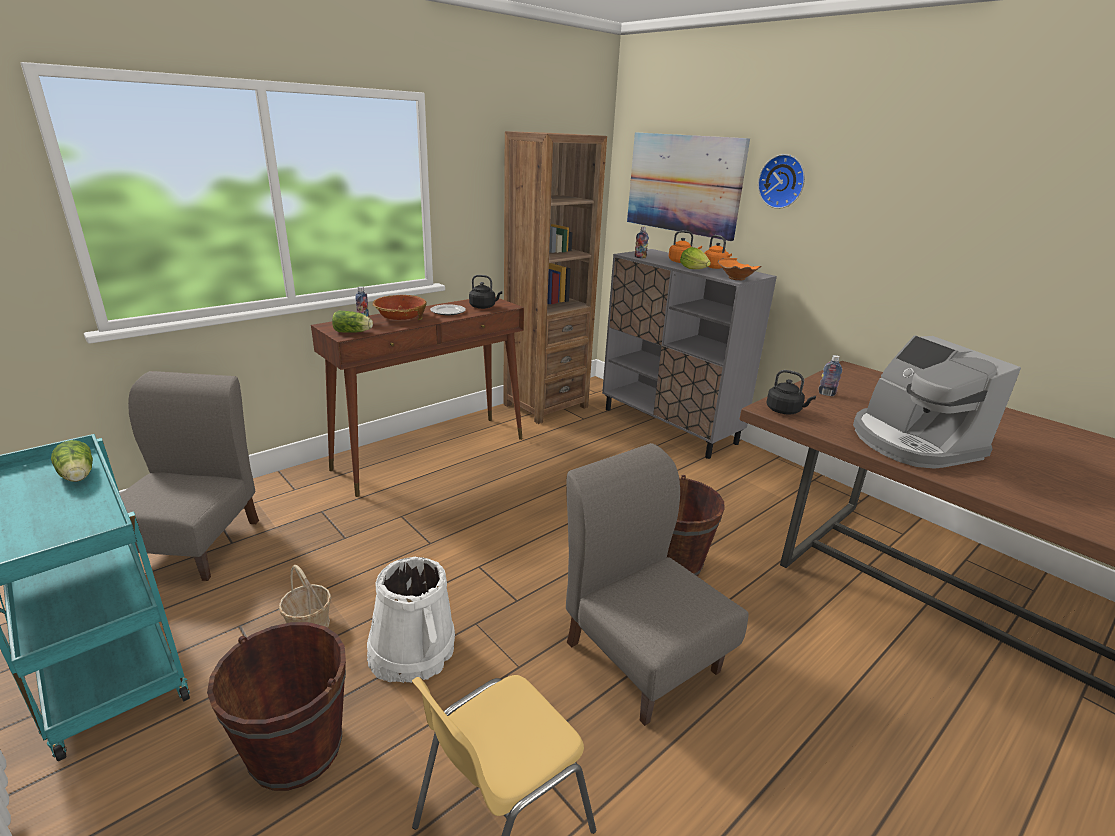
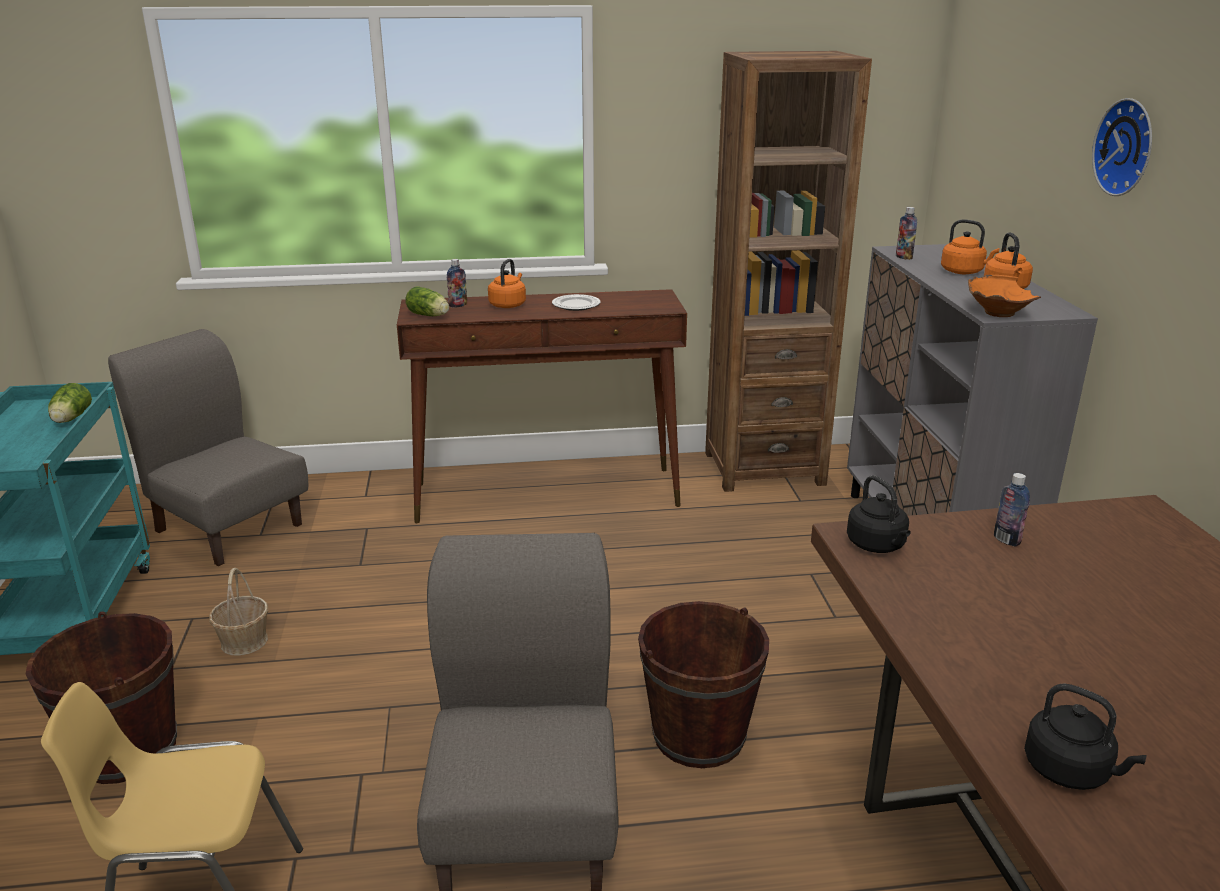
camera: 35 degrees right, 0 degrees up
grey chair [120,371,259,581] -> grey chair turned 90 degrees counterclockwise [108,329,308,566]
white bucket [367,557,455,683] -> none
bowl [372,295,426,320] -> orange kettle [488,259,526,308]
black kettle [469,275,502,309] -> black kettle moved to [1024,683,1147,790]
picture [627,132,750,241] -> none
lettuce [680,247,711,269] -> none
coffee machine [853,336,1021,469] -> none

